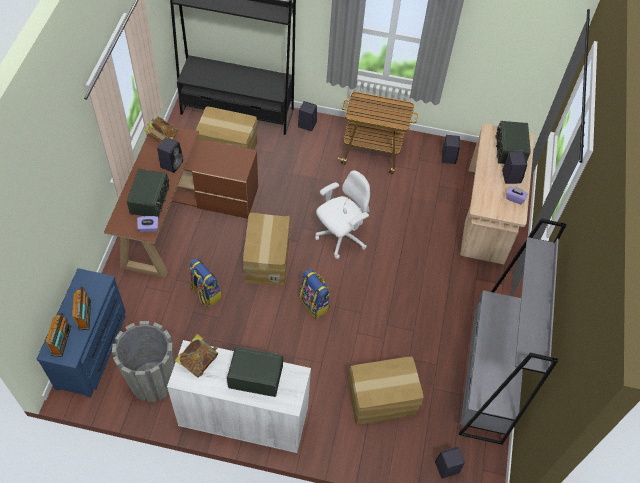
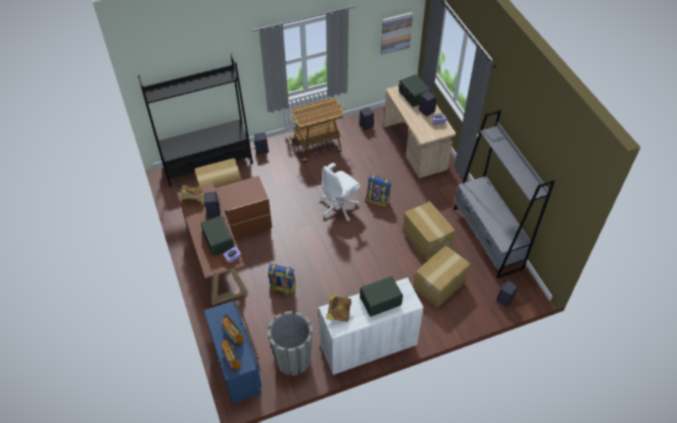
camera: 30 degrees left, 5 degrees down
cardboard box [243,213,290,285] -> cardboard box moved to [403,201,455,260]
backpack [299,269,330,319] -> backpack moved to [367,175,391,207]
white office chair [315,170,370,259] -> white office chair turned 150 degrees counterclockwise [321,163,360,221]
none -> picture [380,12,413,55]

